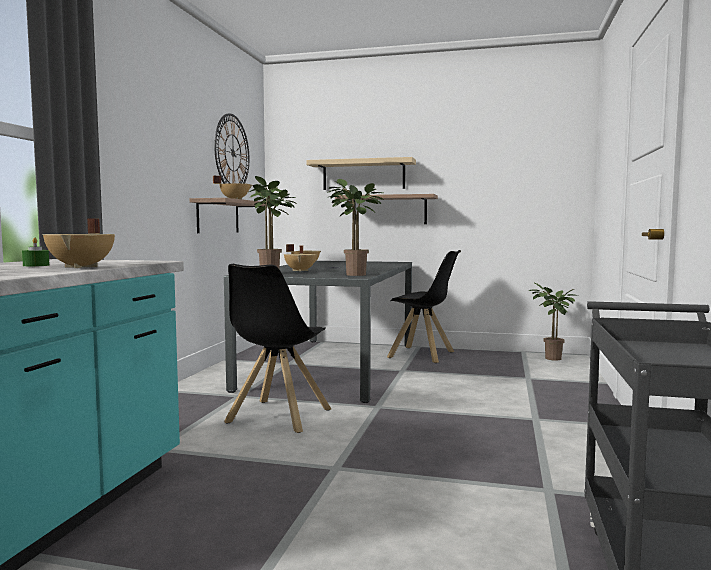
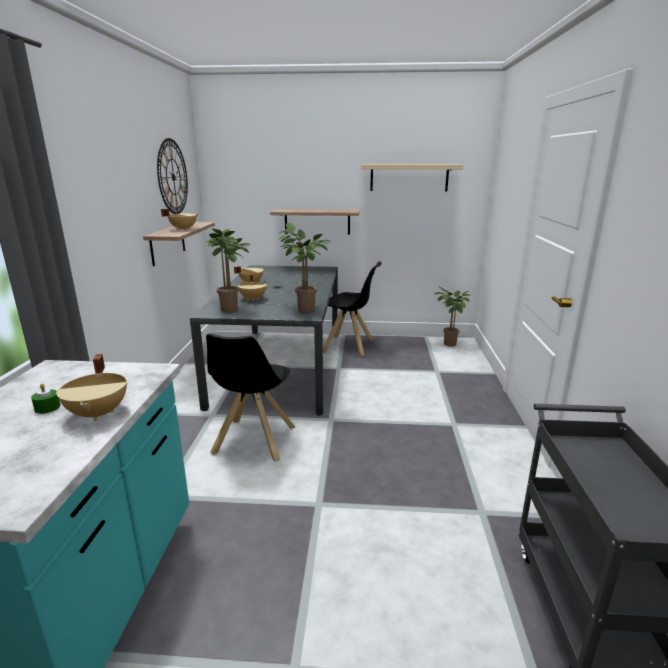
camera: 10 degrees left, 15 degrees up
beige shelf [306,157,416,190] -> beige shelf moved to [361,164,463,191]

